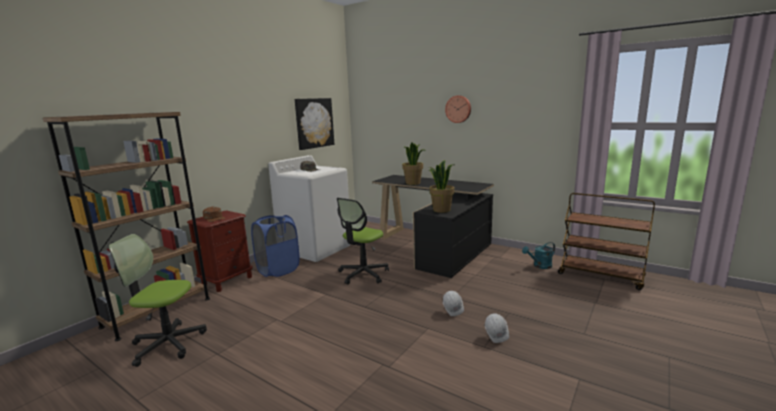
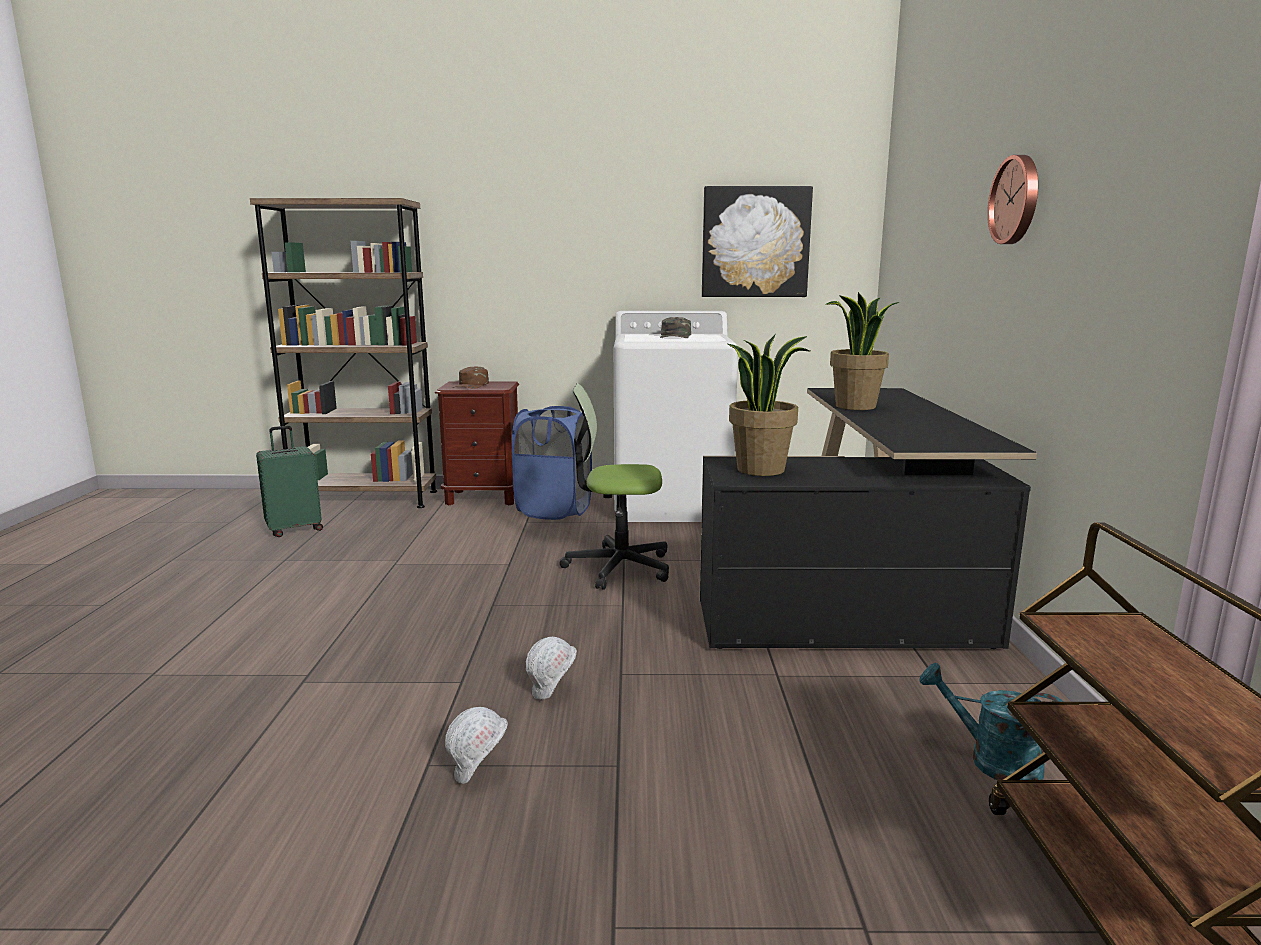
camera: 55 degrees right, 0 degrees up
office chair [109,234,207,367] -> green suitcase [256,426,323,537]

